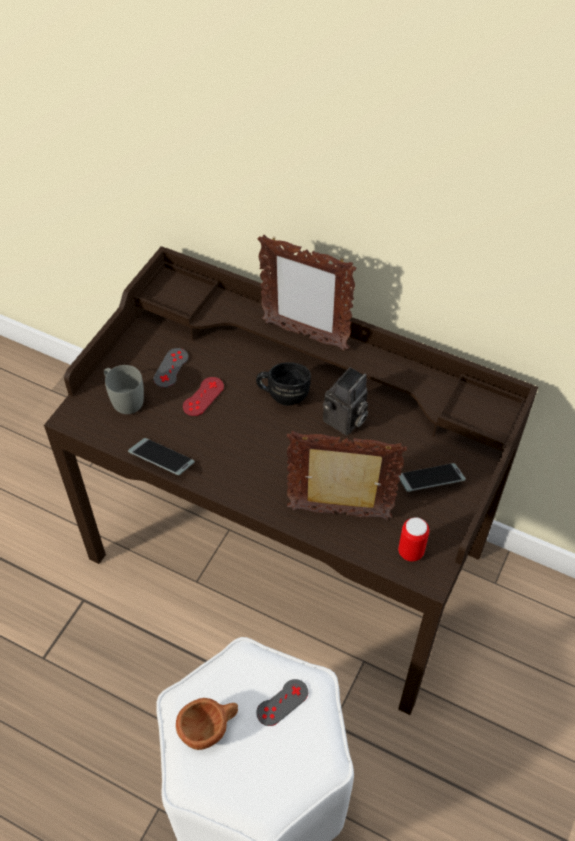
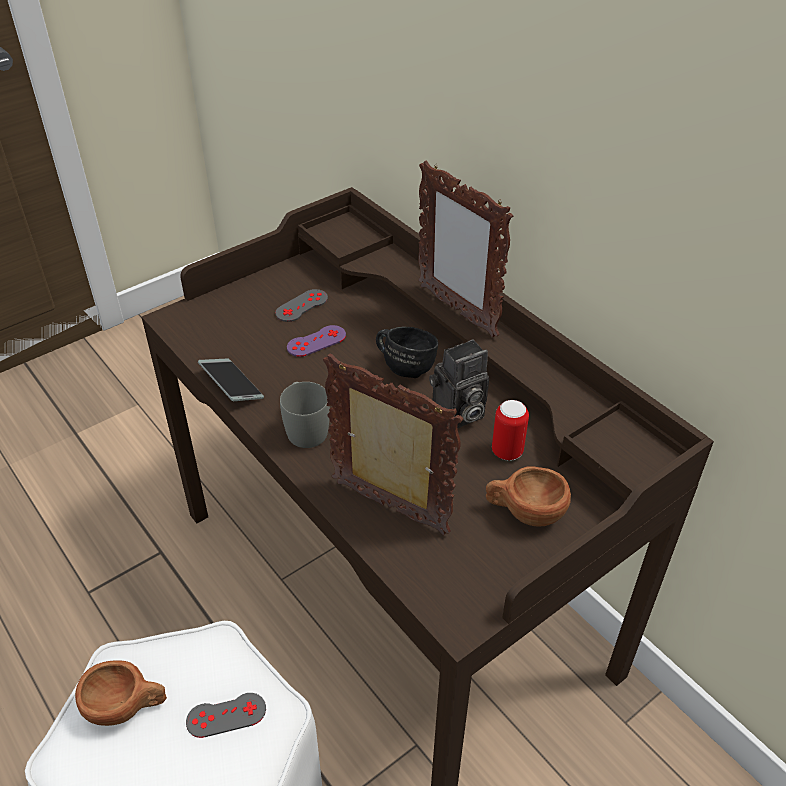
camera: 25 degrees right, 10 degrees down
grey mug [104,365,144,414] -> grey mug moved to [280,382,330,448]
red game controller [183,377,224,416] -> purple game controller [287,325,346,357]
can [398,517,429,561] -> can moved to [492,400,529,461]
phone [399,463,466,492] -> brown cup [486,467,571,527]

